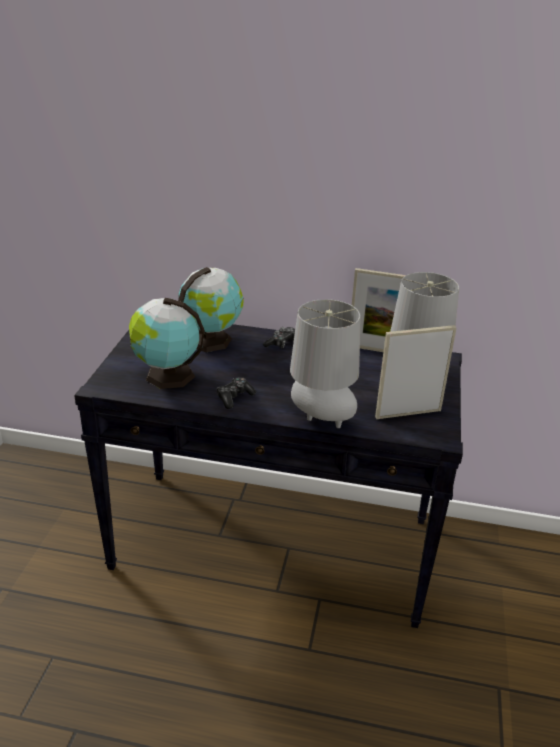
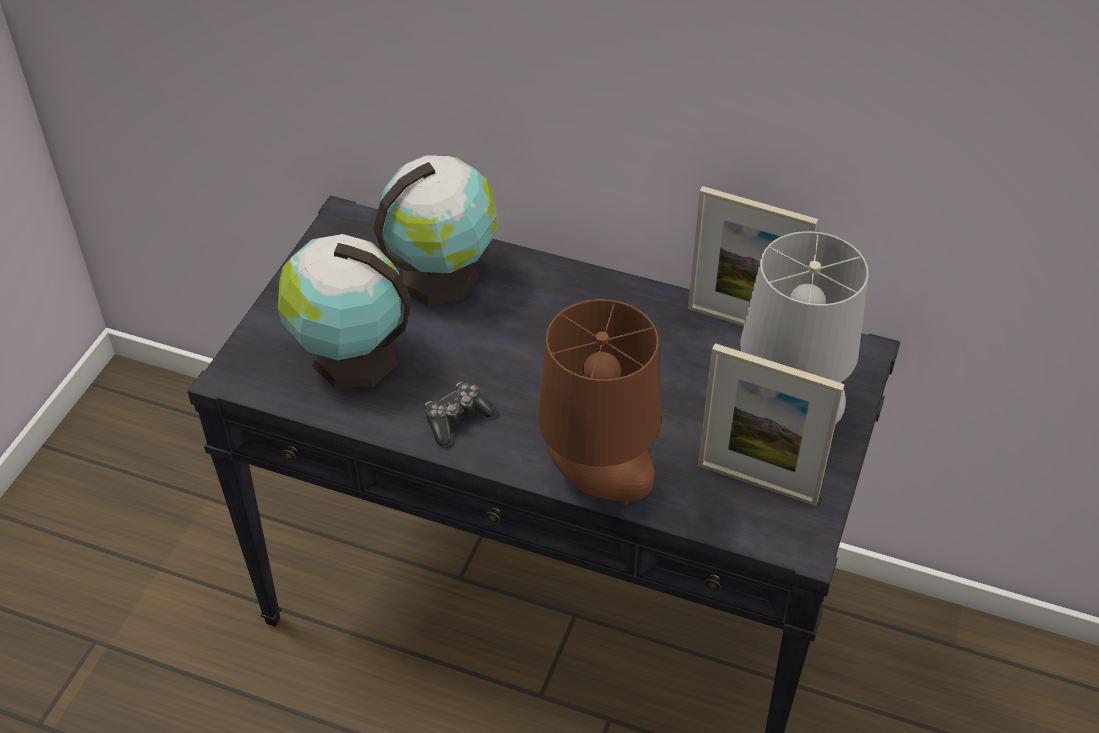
camera: 10 degrees right, 15 degrees up
game controller [263,327,295,348] -> none
grey table lamp [290,299,361,428] -> brown table lamp [538,299,661,506]
picture frame [375,325,457,419] -> picture frame turned 150 degrees counterclockwise [698,343,845,506]

